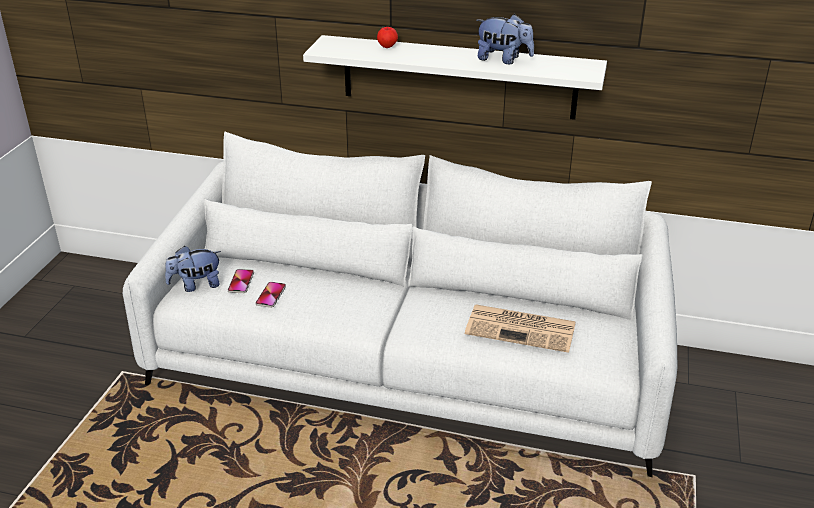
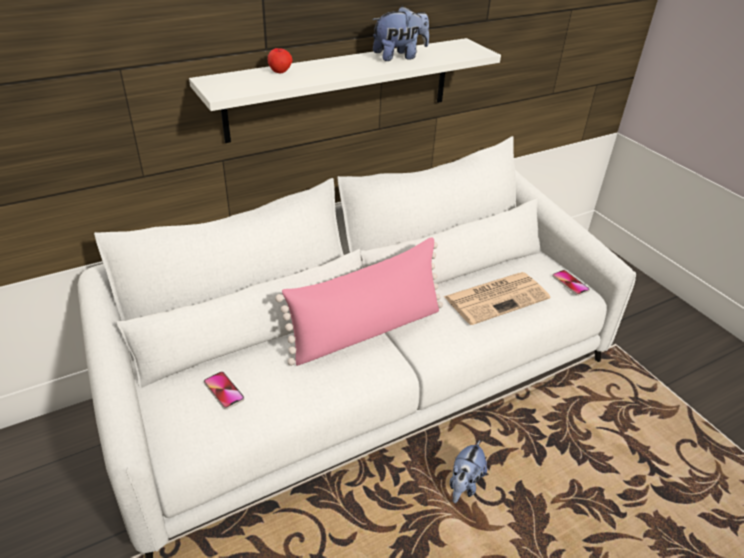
camera: 45 degrees left, 5 degrees up
plush toy [165,246,221,292] -> plush toy moved to [450,440,487,503]
phone [255,282,286,308] -> phone moved to [552,270,590,296]
none -> pink pillow [275,237,443,366]

